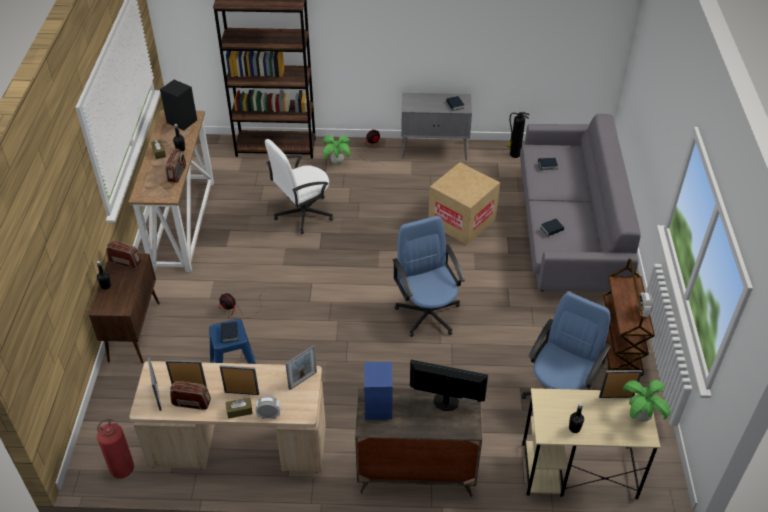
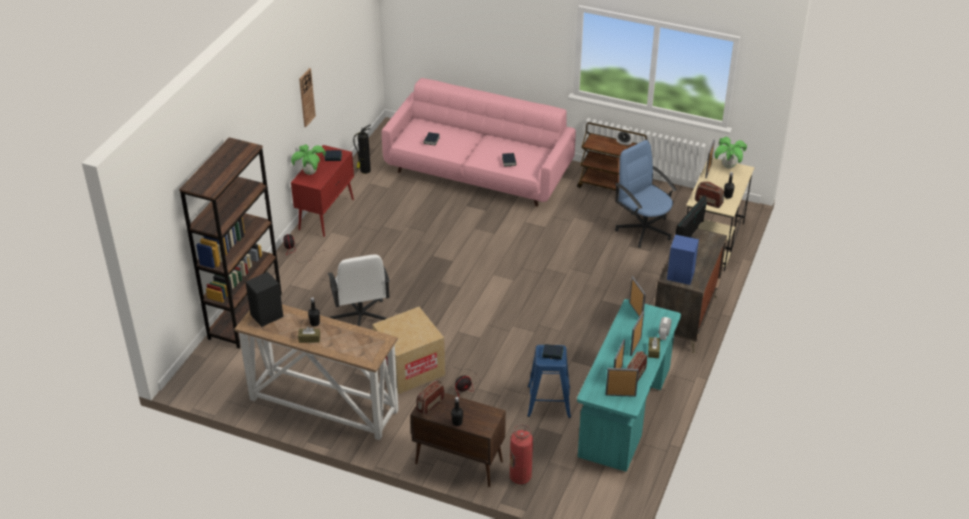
camera: 70 degrees left, 5 degrees down
fire extinguisher [97,419,134,478] -> fire extinguisher moved to [510,424,533,484]
beige desk [129,361,326,473] -> turquoise desk [577,299,681,472]
radio [165,149,186,183] -> radio moved to [695,182,724,208]
potted plant [323,135,350,164] -> potted plant moved to [291,144,326,175]
blue office chair [393,216,465,337] -> none
grey cabinet [401,93,472,160] -> red cabinet [291,145,354,237]
cardboard box [428,162,500,245] -> cardboard box moved to [372,307,445,394]
grey sofa [520,114,641,292] -> pink sofa [382,78,576,207]
none -> wall clock [299,68,316,127]

